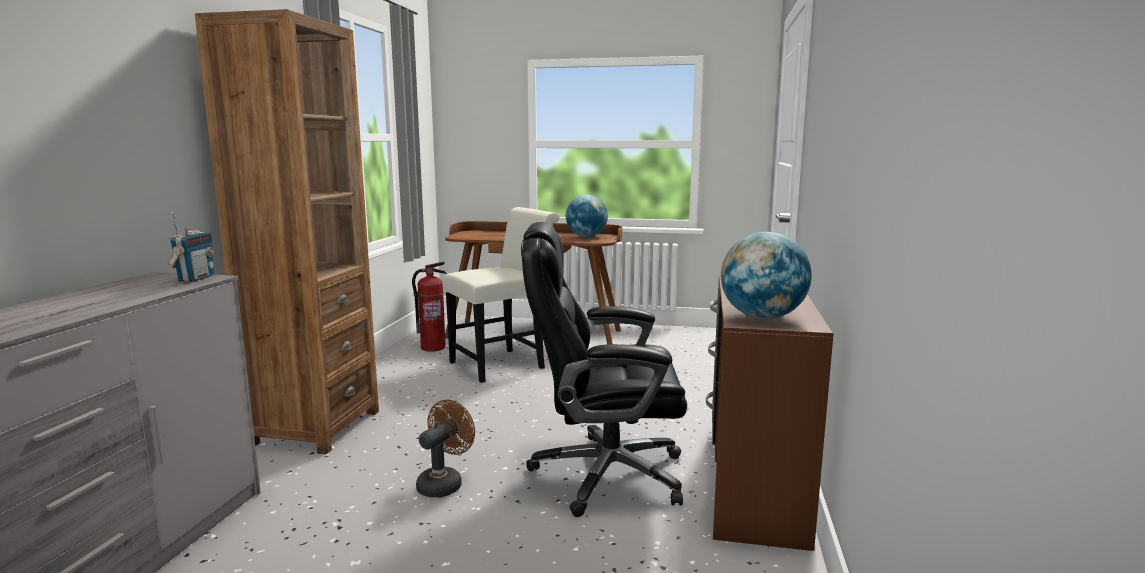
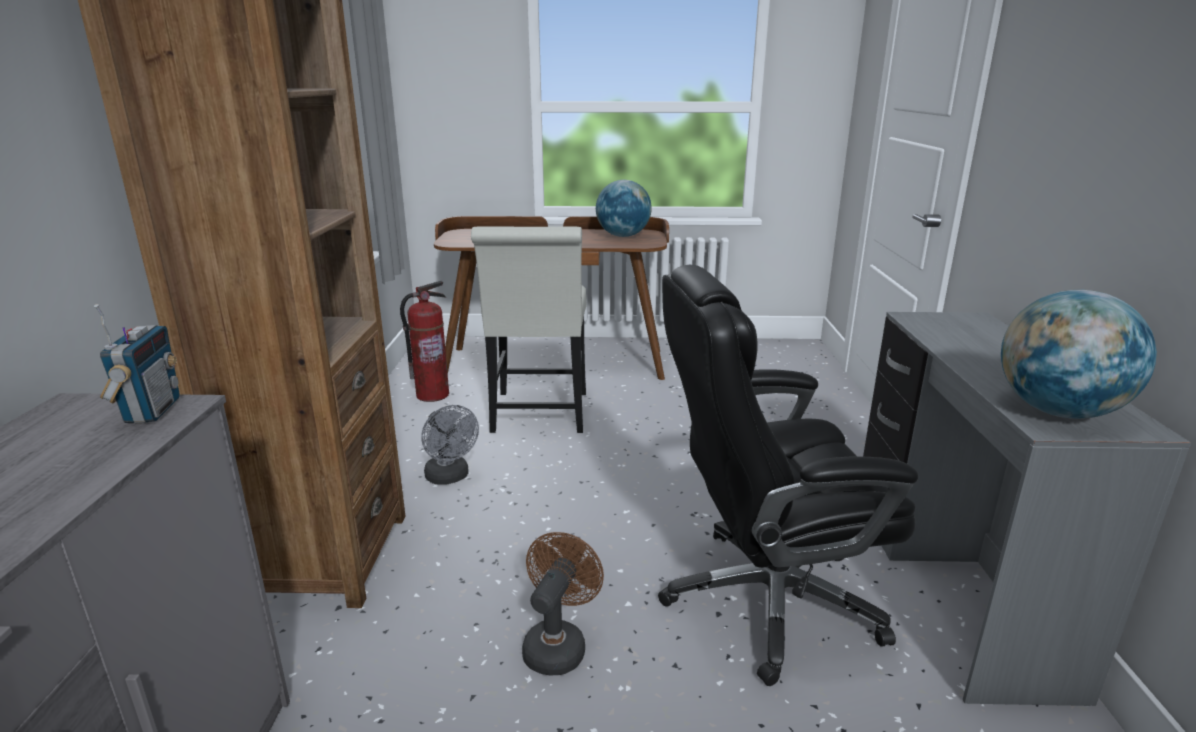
camera: 10 degrees left, 10 degrees up
white chair [442,207,560,383] -> white chair turned 135 degrees clockwise [471,226,587,433]
brown desk [706,274,834,551] -> grey desk [863,312,1191,706]
none -> grey fan [421,405,479,485]

